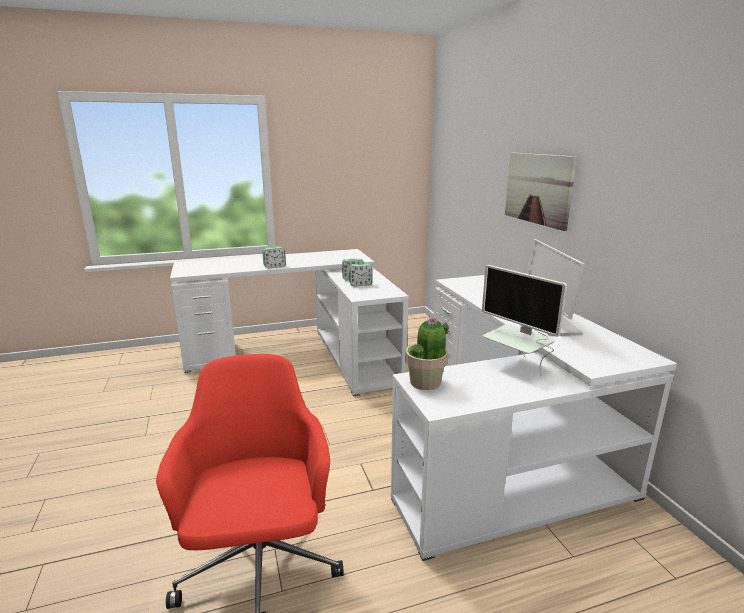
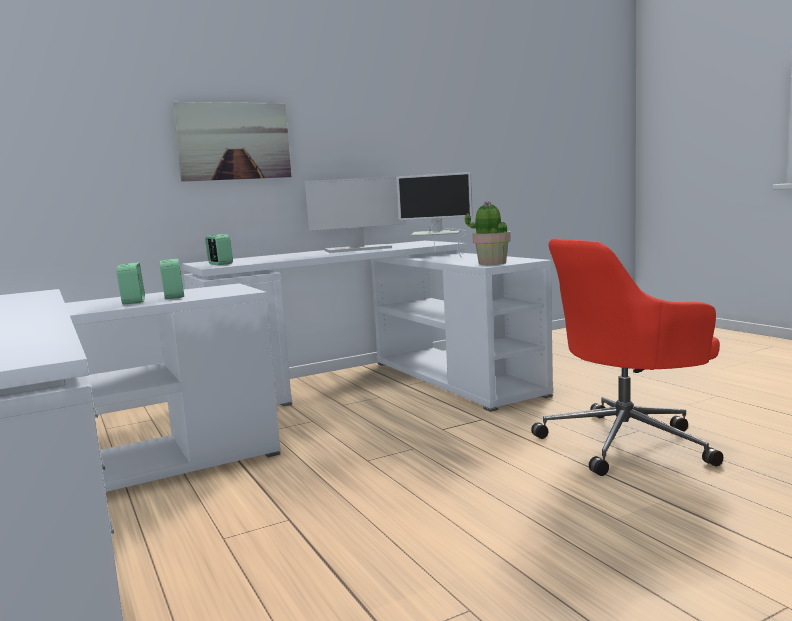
camera: 100 degrees left, 10 degrees down
alarm clock [262,247,286,268] -> alarm clock moved to [205,234,233,265]
monitor [482,265,567,376] -> monitor turned 60 degrees clockwise [396,172,473,258]

